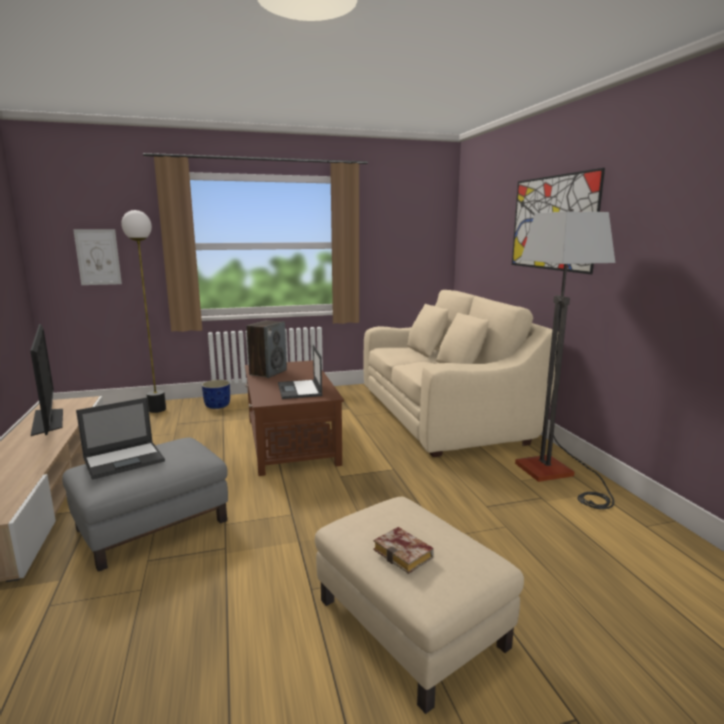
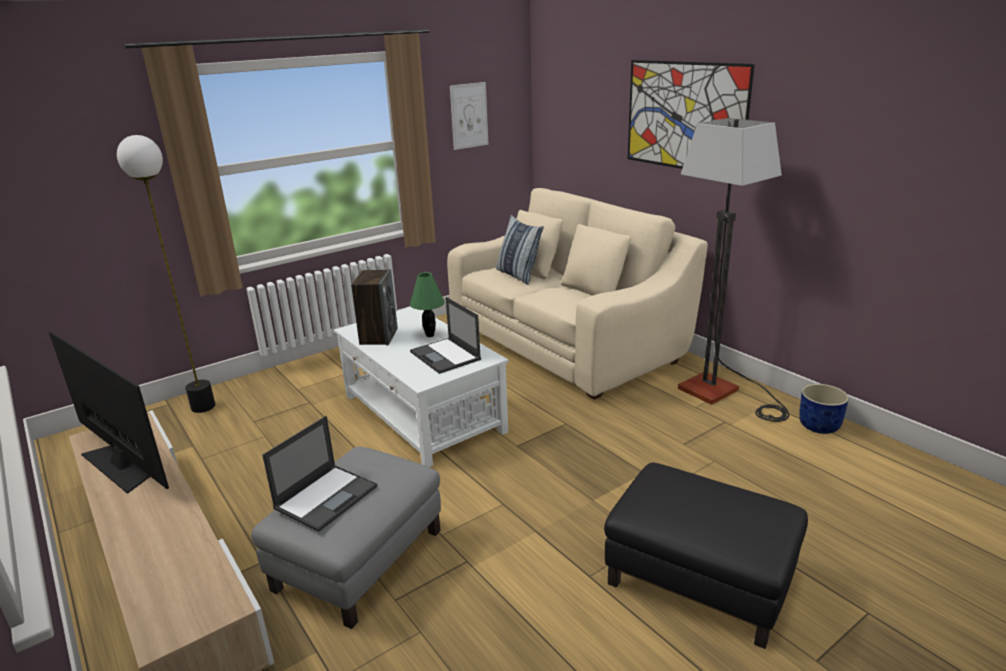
camera: 20 degrees left, 10 degrees up
picture [73,229,122,285] -> picture moved to [450,82,489,150]
blue planter [202,380,230,409] -> blue planter moved to [799,384,849,434]
brown coffee table [245,361,344,476] -> white coffee table [334,307,509,467]
beige ottoman [315,497,524,714] -> black ottoman [604,463,808,649]
book [374,527,434,574] -> none
none -> green table lamp [410,272,445,337]
none -> pillow [496,215,544,285]

